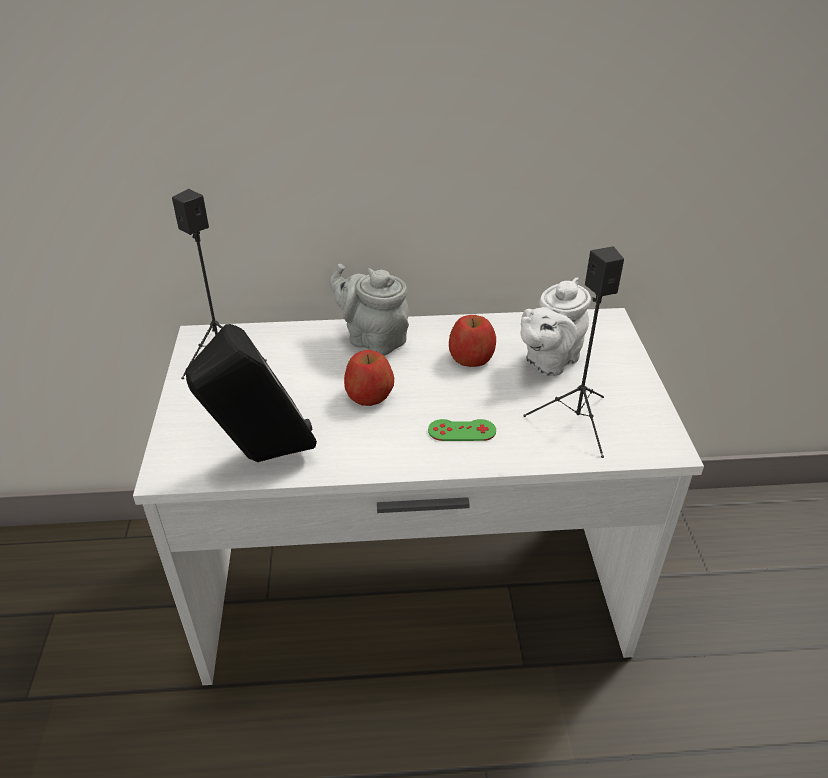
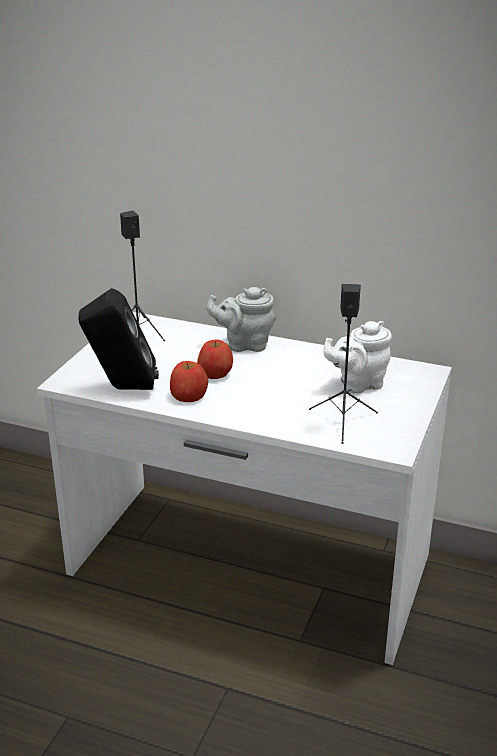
camera: 25 degrees right, 10 degrees down
grey teapot [329,264,409,356] -> grey teapot turned 60 degrees counterclockwise [206,287,276,352]
green game controller [428,419,496,441] -> none
apple [449,315,496,367] -> apple moved to [170,361,208,402]

